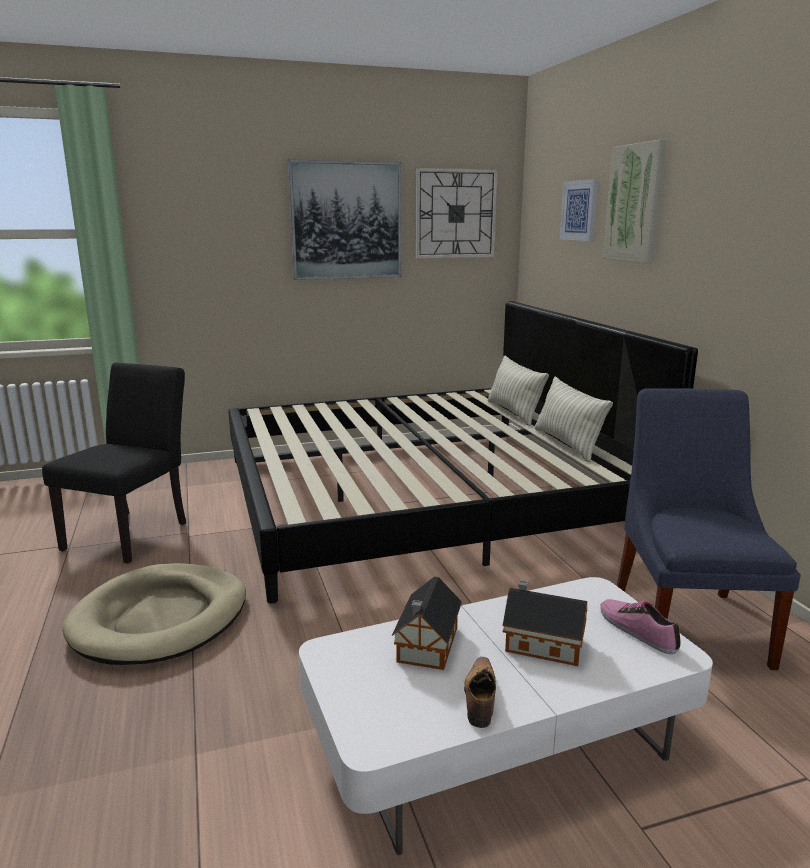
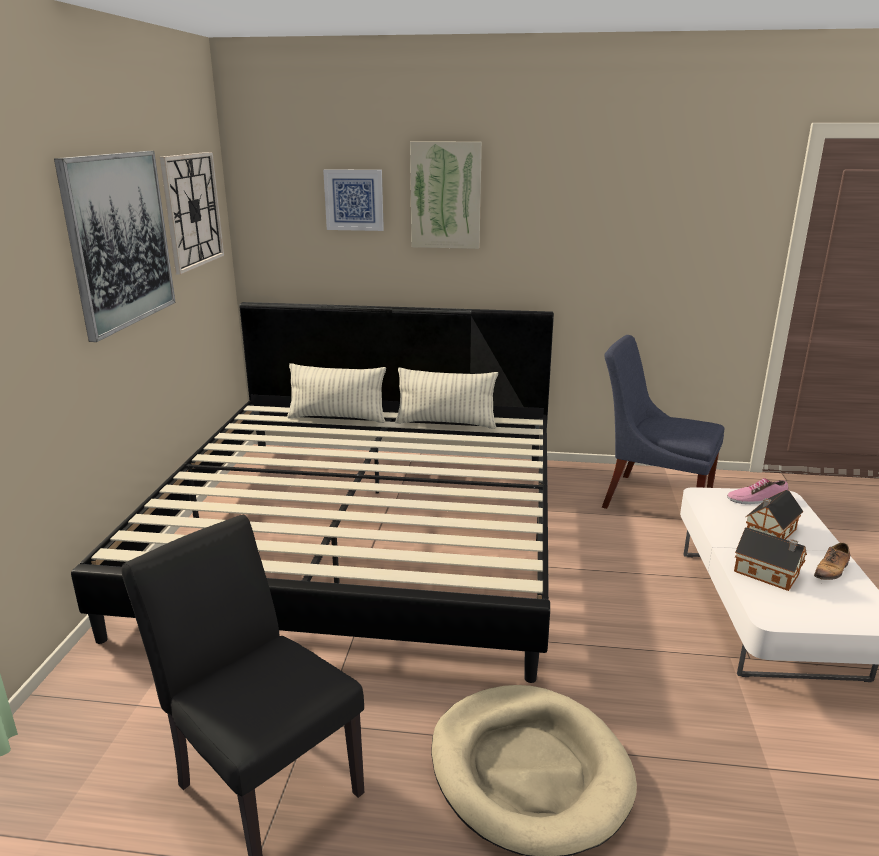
camera: 65 degrees left, 5 degrees up
shoe [464,657,496,728] -> shoe turned 75 degrees counterclockwise [814,543,850,580]

